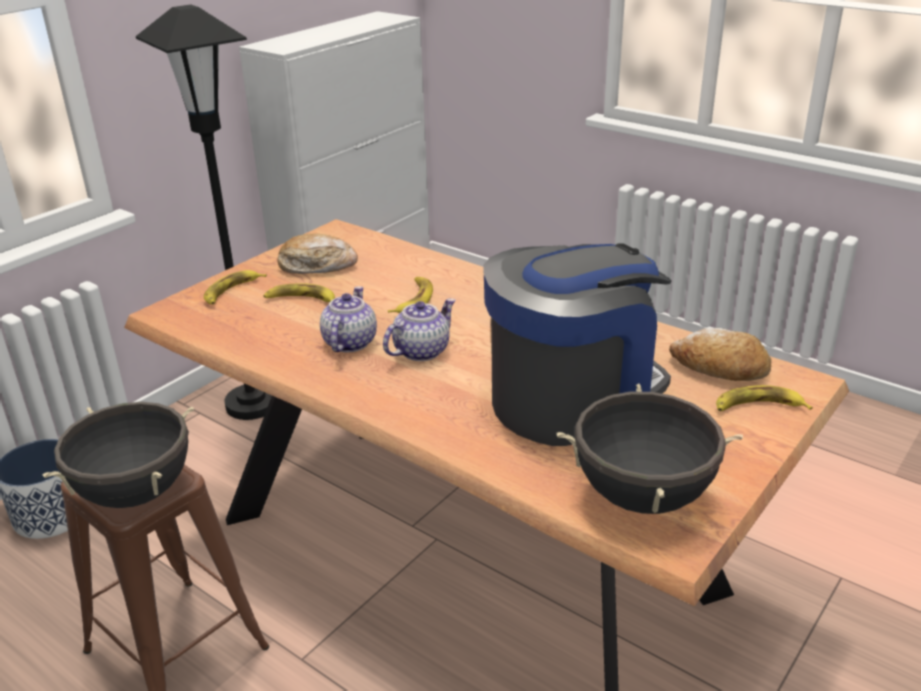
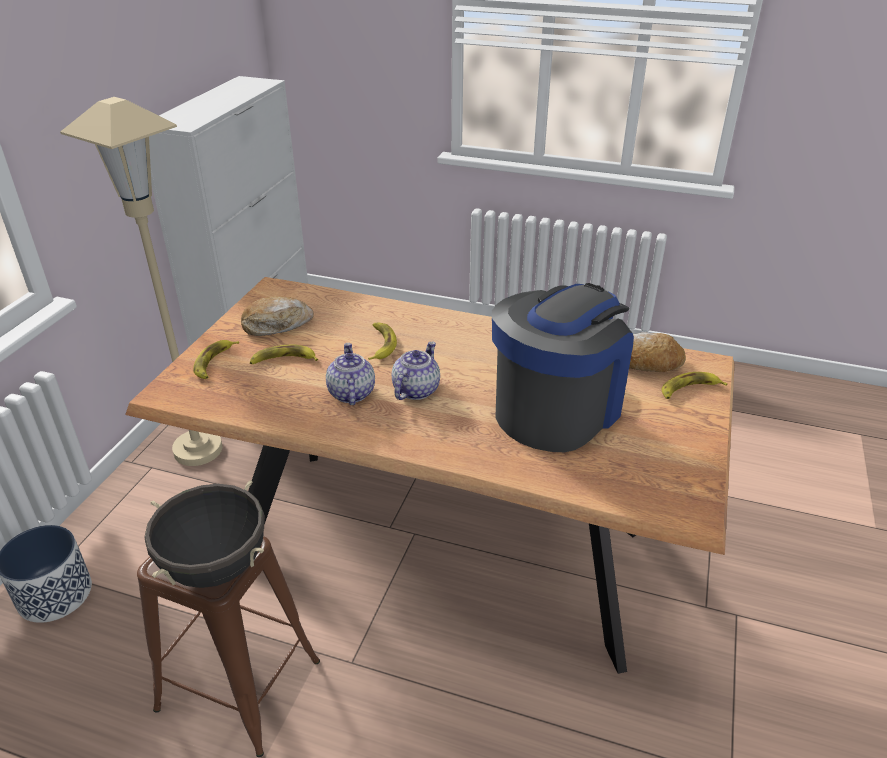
camera: 20 degrees left, 5 degrees up
black floor lamp [136,5,272,420] -> beige floor lamp [60,97,222,466]
black cooking pot [557,384,743,514] -> none

